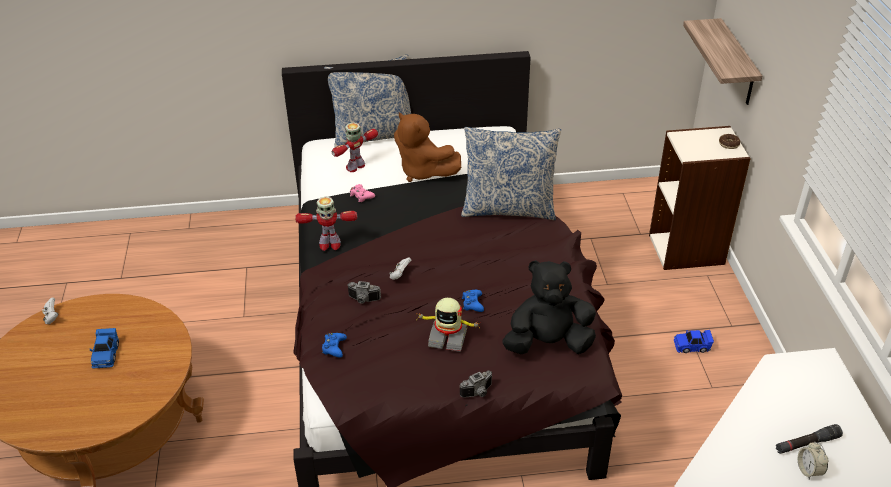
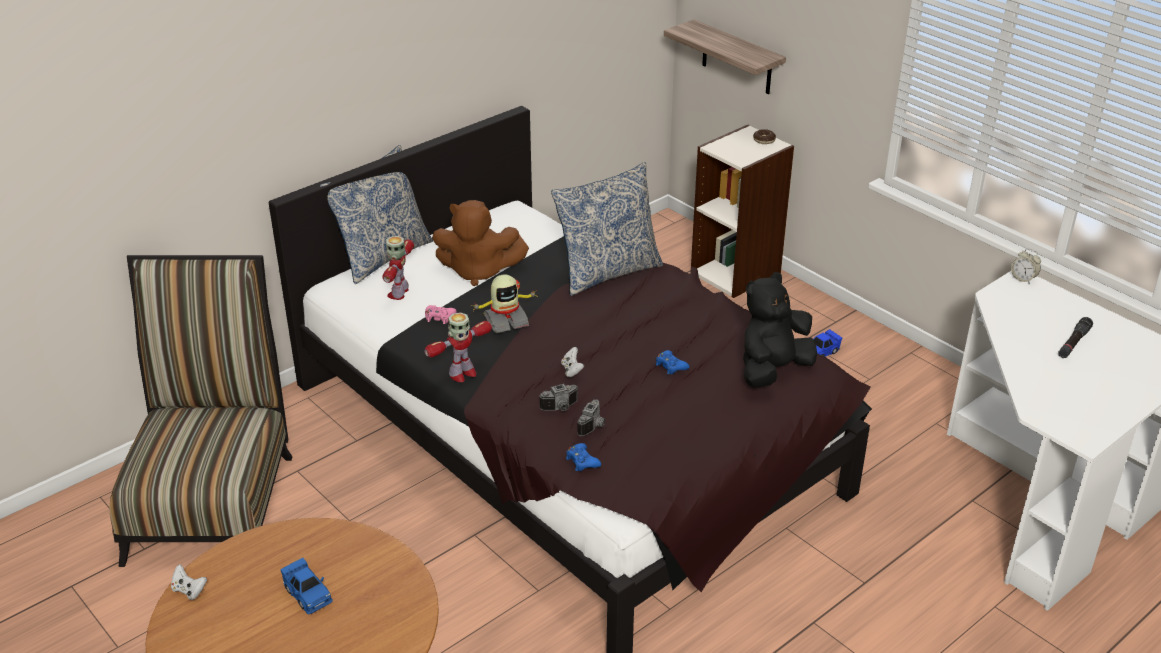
camera: 35 degrees left, 5 degrees down
toy robot [417,298,480,352] -> toy robot moved to [474,275,538,333]
camera [460,371,492,398] -> camera moved to [577,399,605,436]
alarm clock [798,442,828,479] -> alarm clock moved to [1011,248,1041,284]
none -> chair [109,255,293,567]

